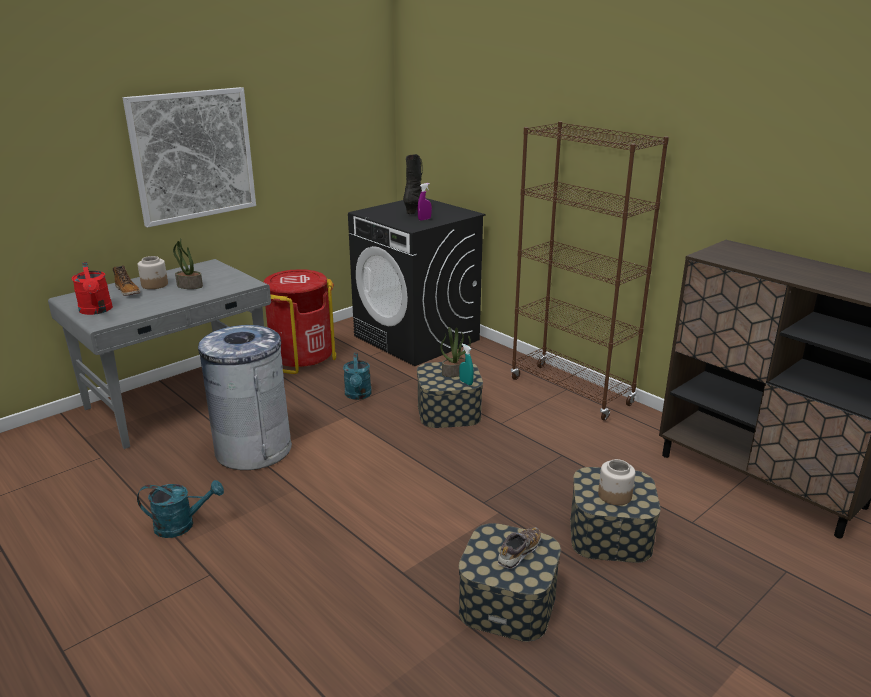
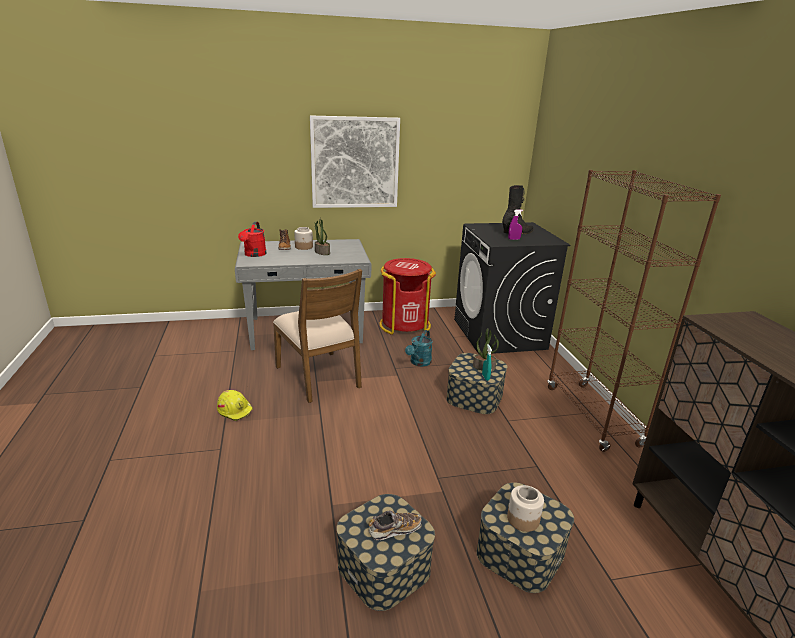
camera: 30 degrees right, 0 degrees up
turquoise watering can [137,480,224,538] -> yellow hard hat [217,390,253,421]
grey trash can [198,325,292,470] -> brown chair [273,269,362,403]

